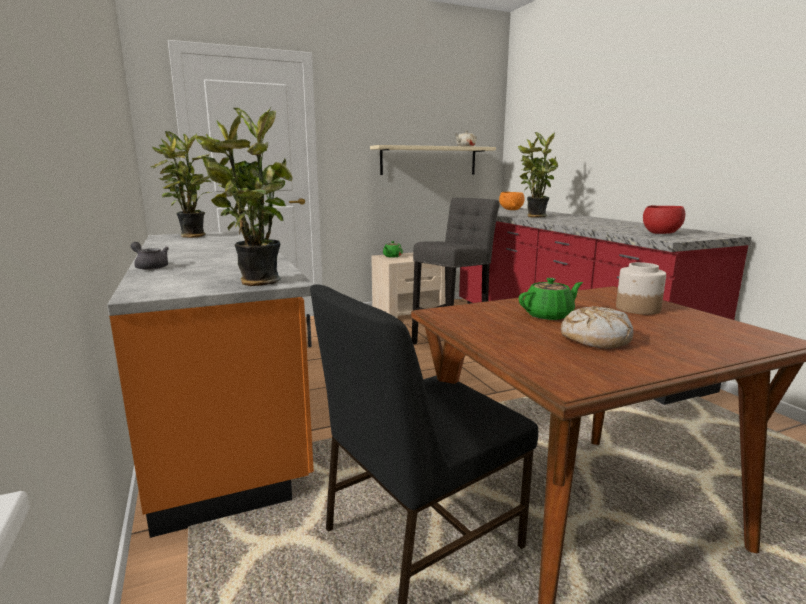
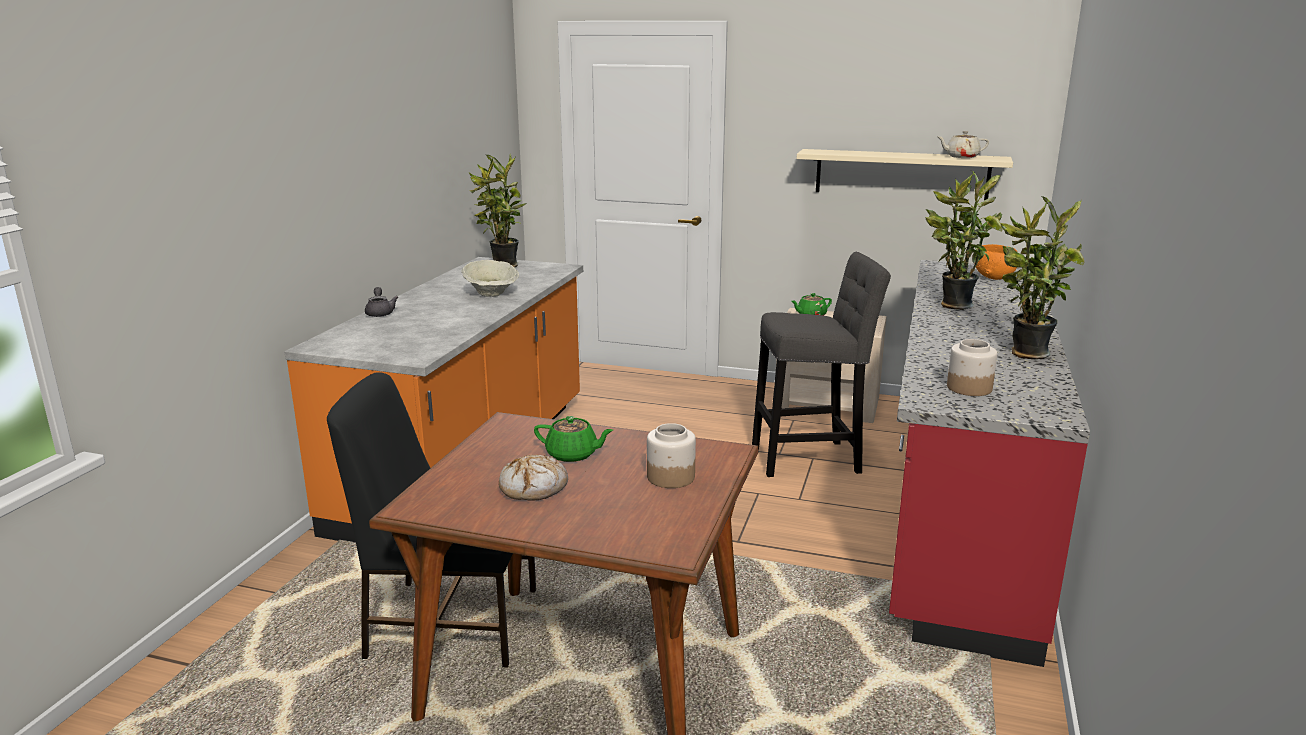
camera: 40 degrees right, 5 degrees up
potted plant [194,108,292,286] -> potted plant moved to [1001,196,1084,359]
red bowl [643,205,685,234] -> jar [947,339,997,396]
none -> beige bowl [461,260,519,297]

